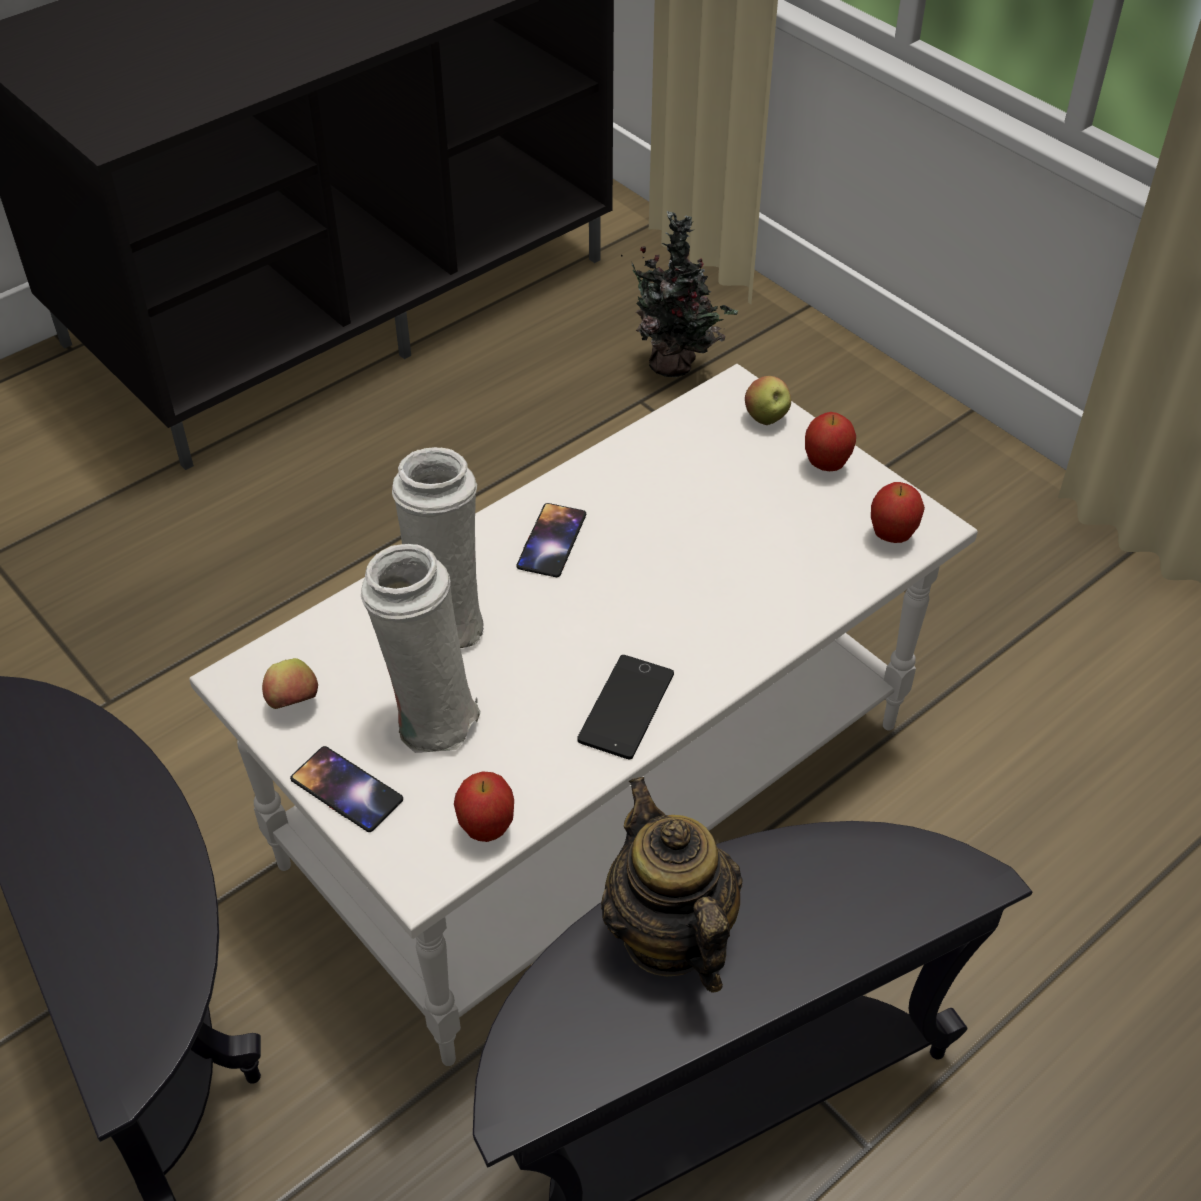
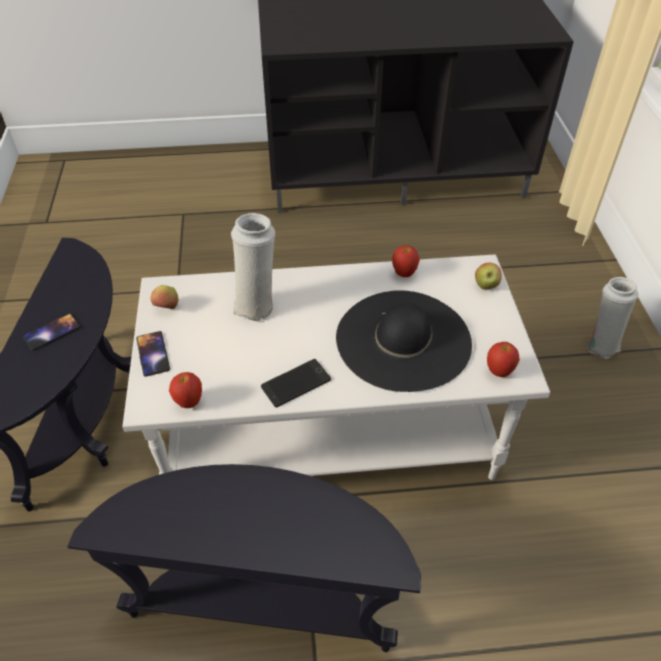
camera: 35 degrees right, 0 degrees up
white vase [361,544,481,753] -> white vase moved to [587,277,638,359]
phone [516,503,586,577] -> phone moved to [23,314,81,351]
teapot [601,777,743,993] -> none
potted plant [621,211,738,377] -> none
apple [805,412,856,471] -> apple moved to [392,245,420,277]
none -> black hat [336,290,472,392]

